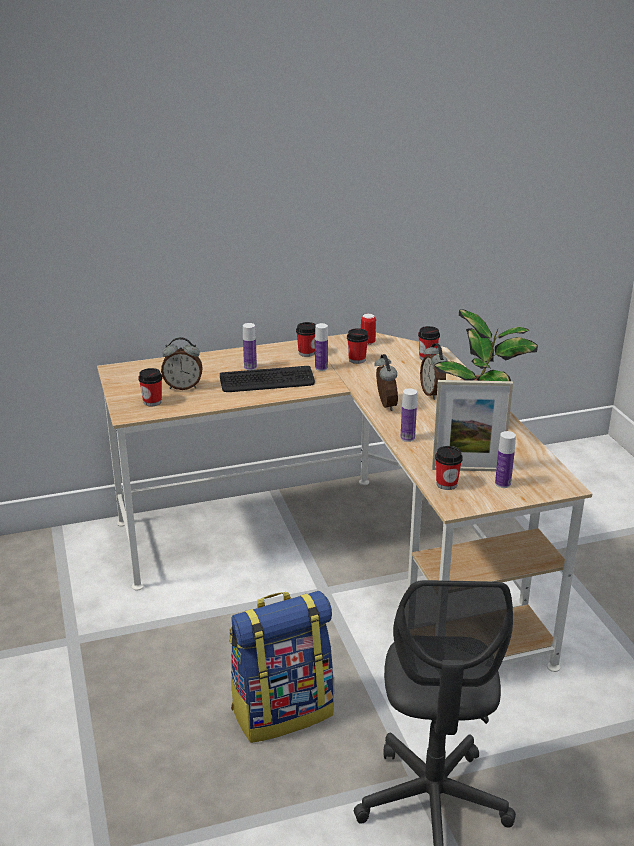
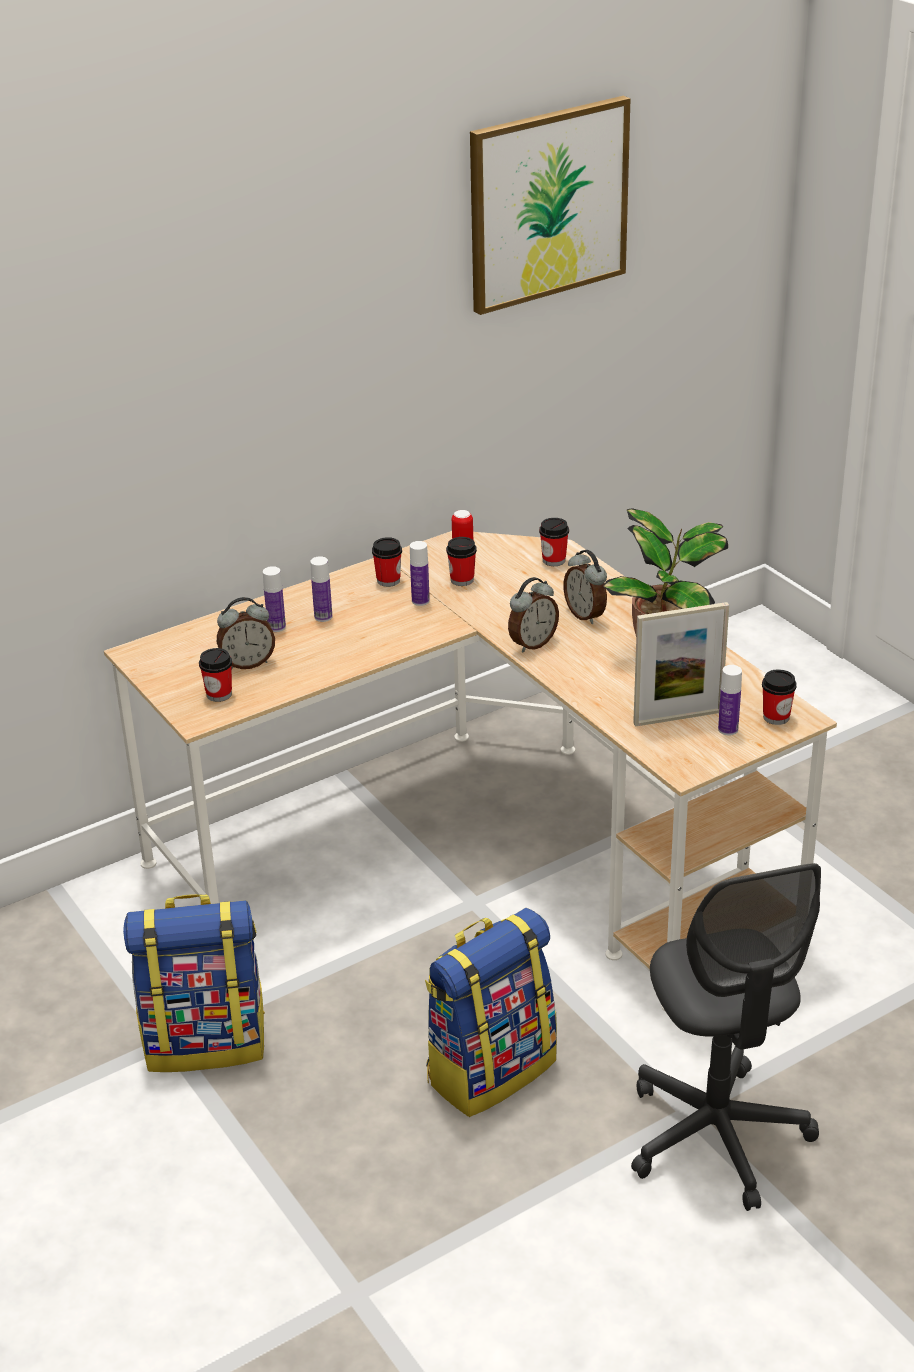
camera: 15 degrees left, 5 degrees up
keyboard [220,366,315,392] -> none
alarm clock [374,354,398,411] -> alarm clock turned 75 degrees clockwise [508,577,559,653]
bottle [401,388,417,442] -> bottle moved to [263,566,286,632]
cup [435,446,463,490] -> cup moved to [762,669,797,725]
none -> backpack [123,894,265,1072]
none -> picture [470,96,631,315]

